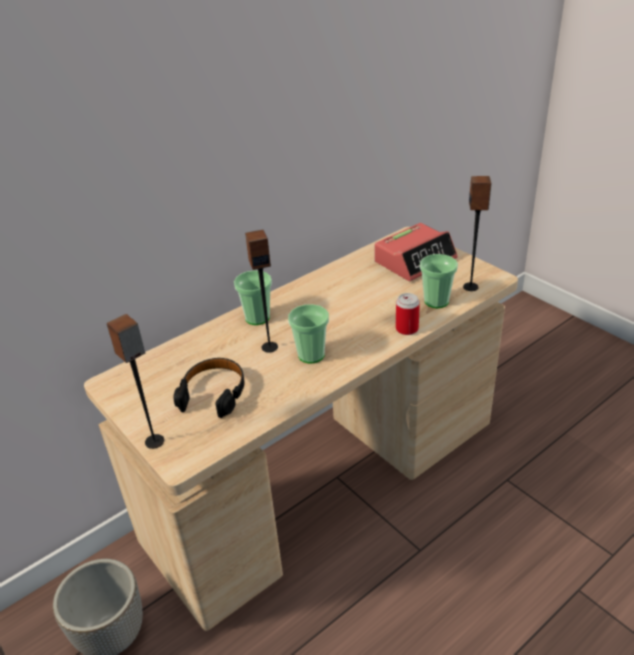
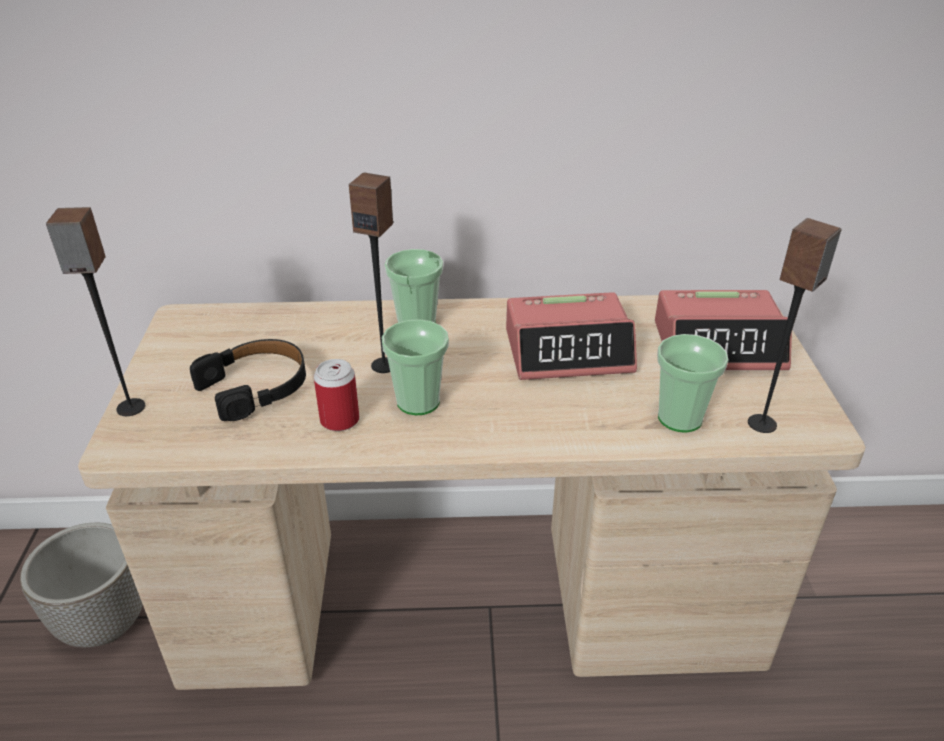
camera: 35 degrees right, 0 degrees up
can [396,293,420,335] -> can moved to [314,359,359,431]
none -> alarm clock [506,292,637,380]

